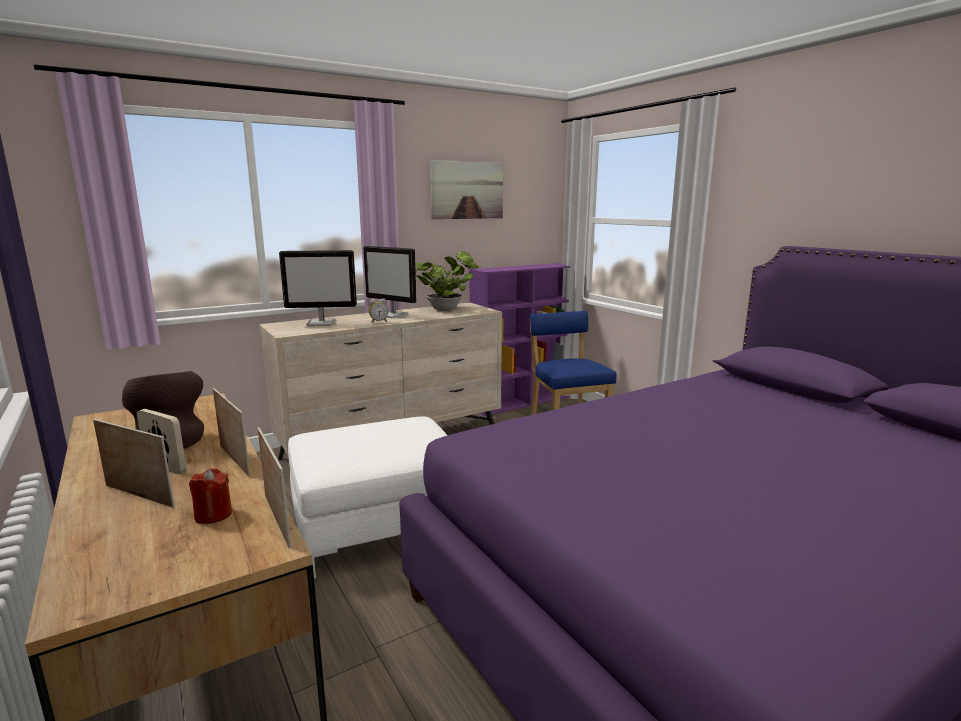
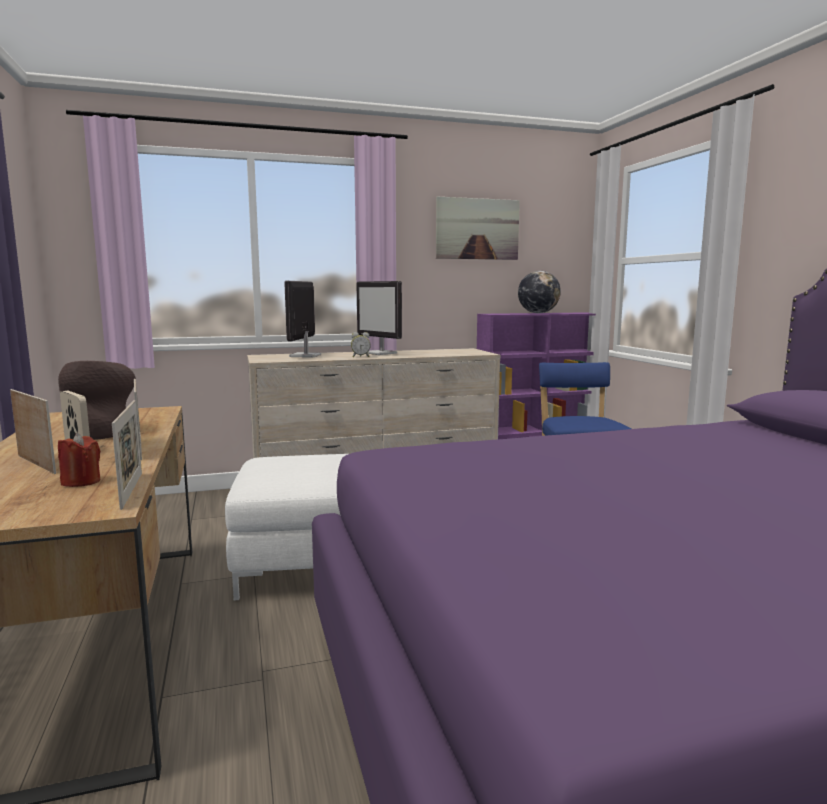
camera: 15 degrees right, 5 degrees down
monitor [279,250,357,326] -> monitor turned 90 degrees clockwise [284,281,321,358]
potted plant [415,251,480,311] -> none
none -> globe [518,271,561,313]

